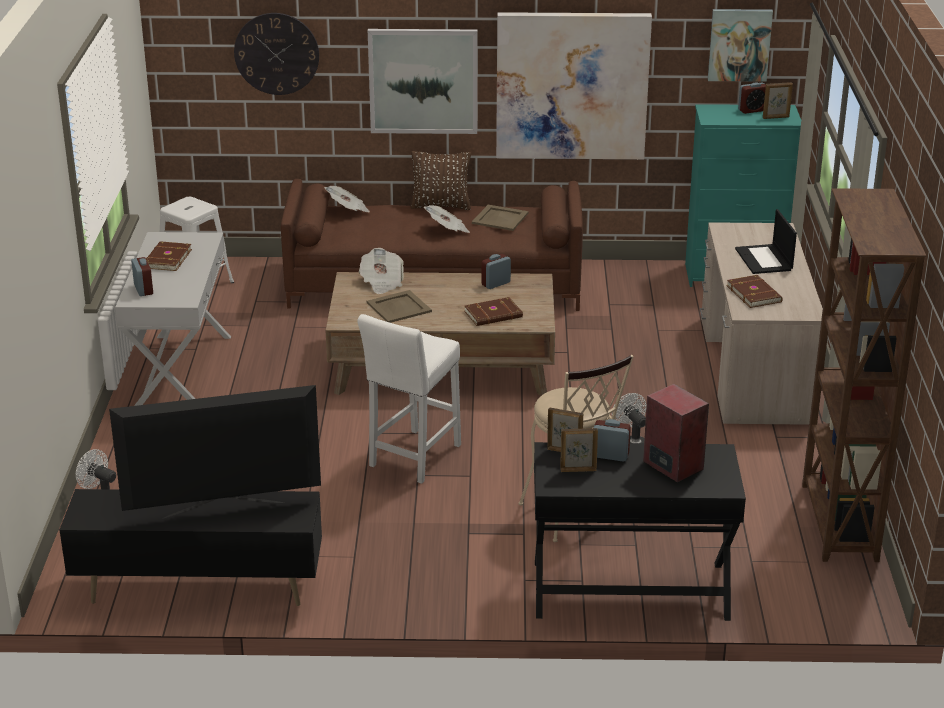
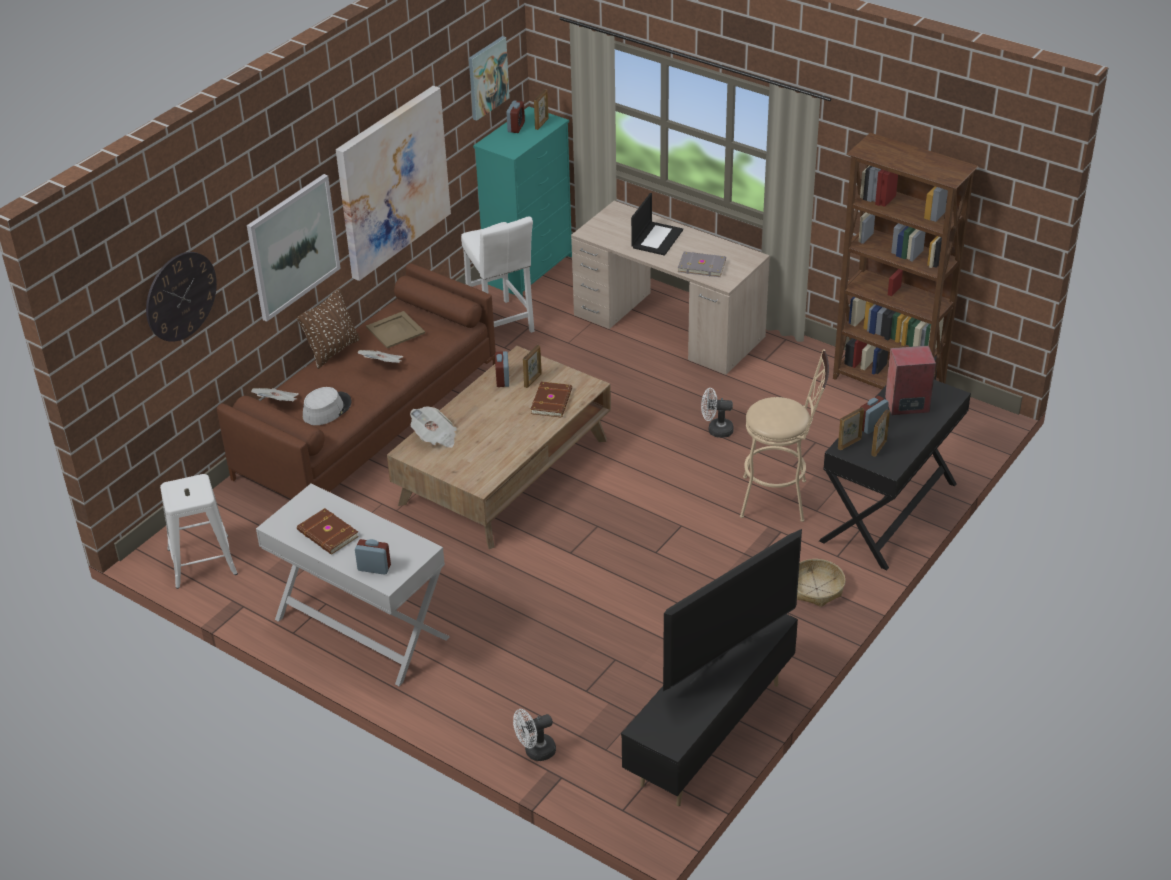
camera: 55 degrees left, 10 degrees up
television [109,385,321,519] -> television turned 150 degrees counterclockwise [663,529,802,691]
white stool [357,314,461,484] -> white stool moved to [461,217,535,333]
beige tray [367,290,432,323] -> none
brown book [726,275,783,308] -> grey book [678,252,726,277]
laptop [735,209,797,274] -> laptop turned 90 degrees counterclockwise [631,193,683,256]
none -> grey hat [303,387,351,425]
none -> picture frame [523,345,542,388]
none -> basket [797,559,846,607]

